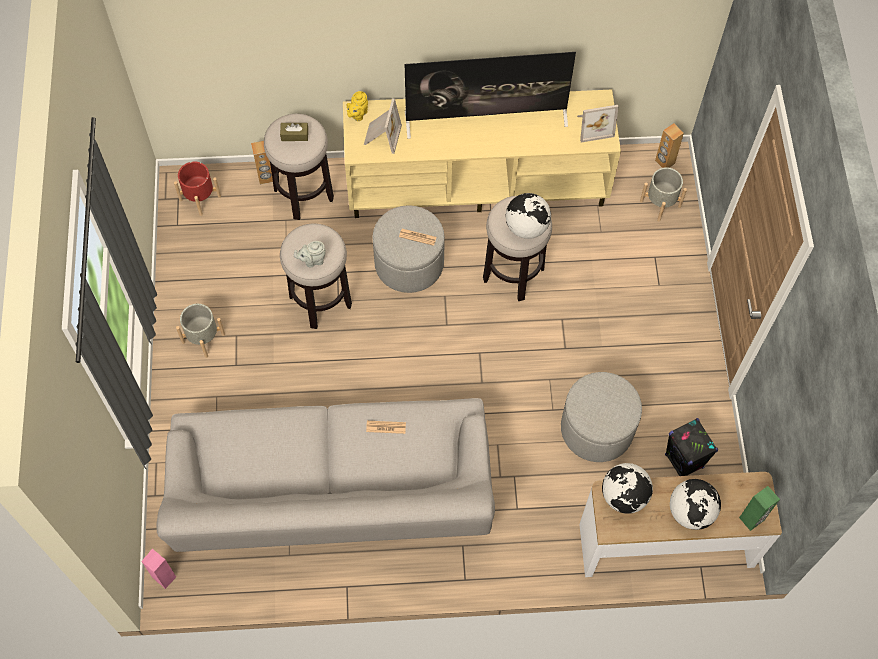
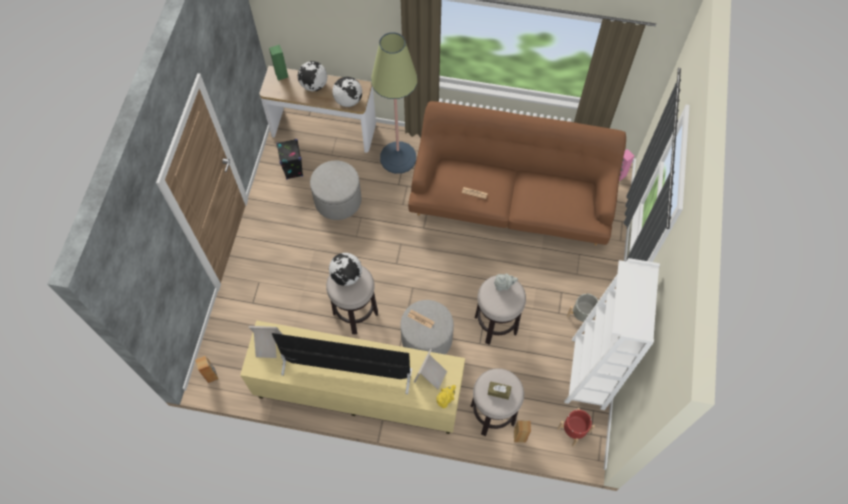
camera: 165 degrees left, 0 degrees up
grey sofa [156,398,495,552] -> brown sofa [408,101,626,246]
grey planter [640,167,687,221] -> none
none -> floor lamp [371,32,417,174]
none -> white bookcase [564,258,660,410]

